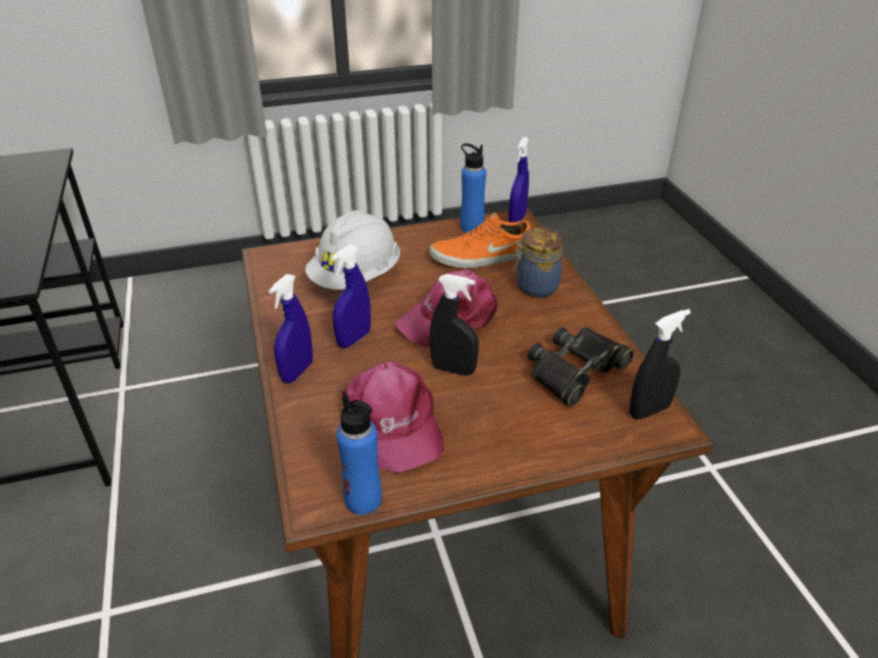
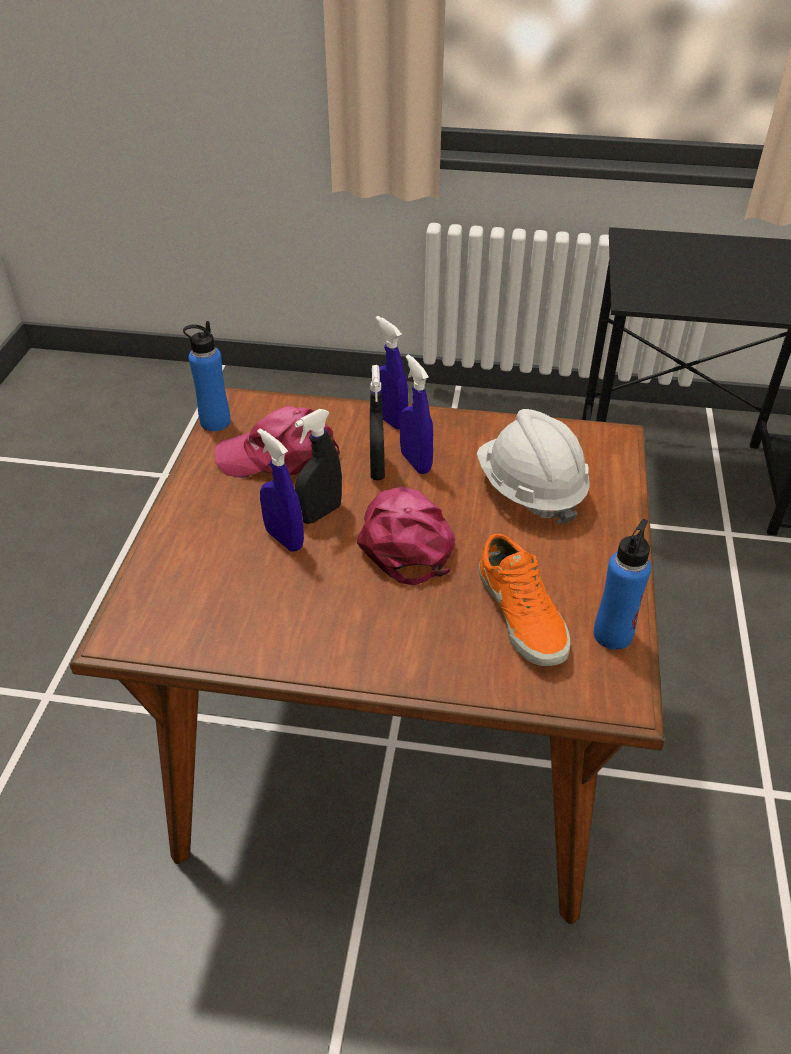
camera: 115 degrees right, 5 degrees up
orange shoe [430,213,531,268] -> orange shoe turned 150 degrees clockwise [479,534,570,666]
blue spray bottle [509,137,529,222] -> blue spray bottle moved to [257,428,304,552]
jar [513,228,564,298] -> none
black binoculars [528,327,634,406] -> none
black spray bottle [629,309,691,419] -> black spray bottle moved to [370,365,385,480]

